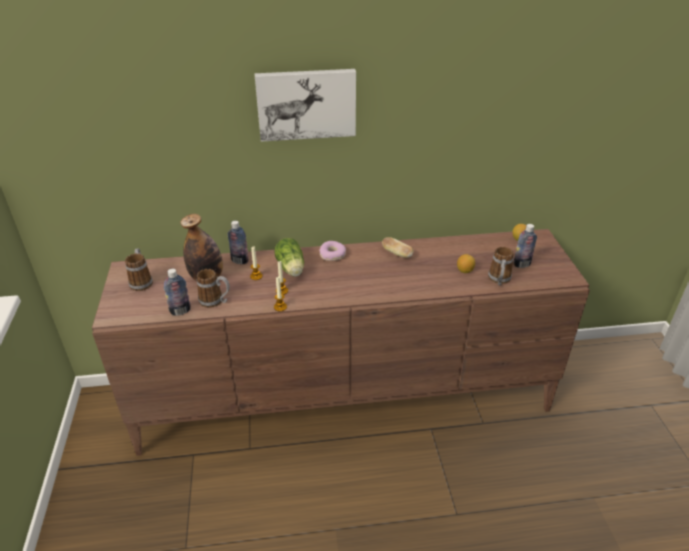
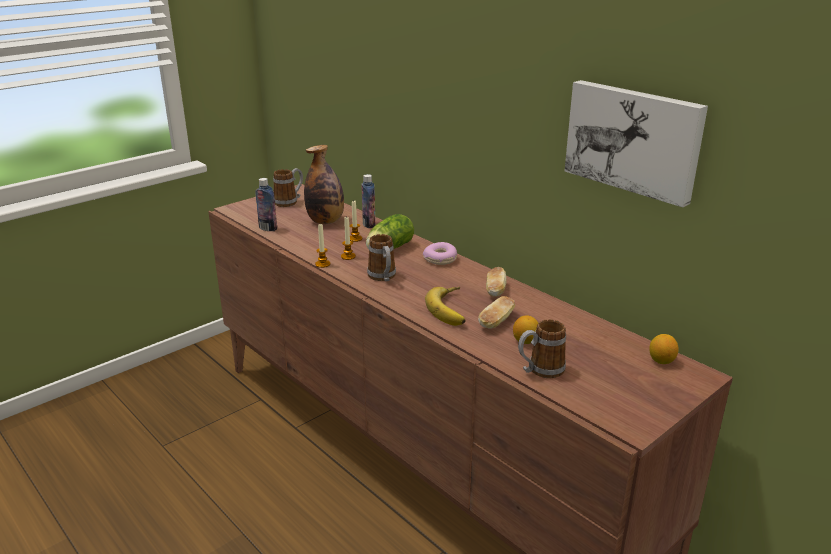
camera: 55 degrees right, 10 degrees down
mug [197,269,230,308] -> mug moved to [367,234,396,281]
picture [255,69,356,142] -> picture moved to [565,80,708,207]
bottle [514,224,537,268] -> none
none -> banana [425,287,466,326]
none -> bread [478,296,515,329]

